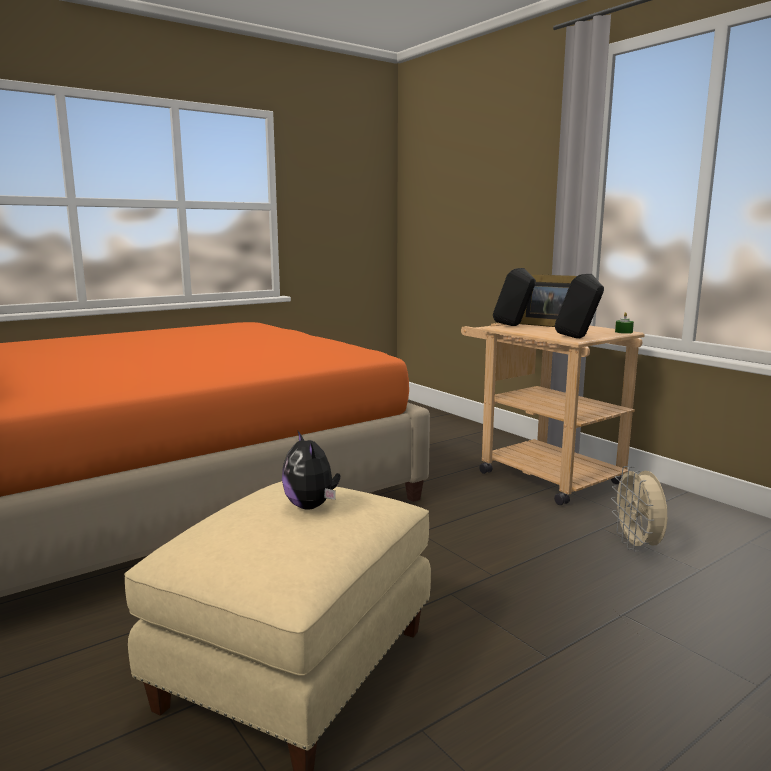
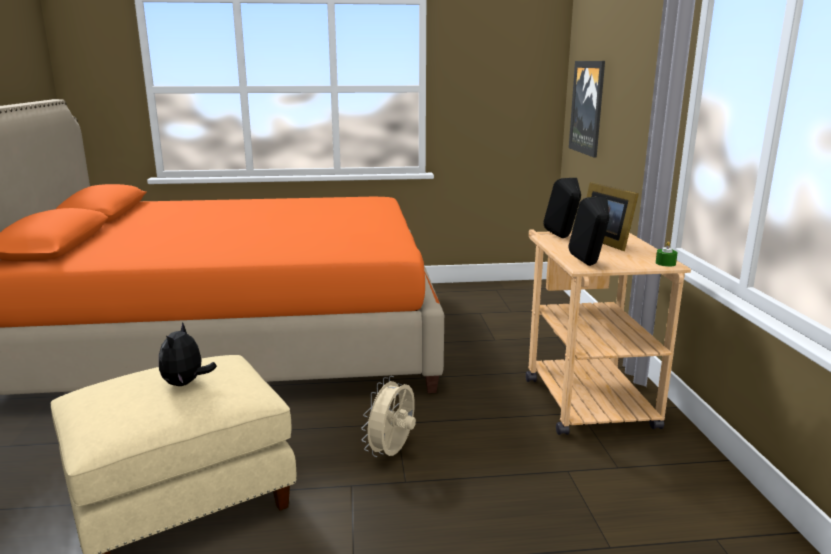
camera: 30 degrees right, 5 degrees up
beige fan [611,466,667,552] -> beige fan moved to [361,376,416,457]
none -> picture [569,61,605,158]

